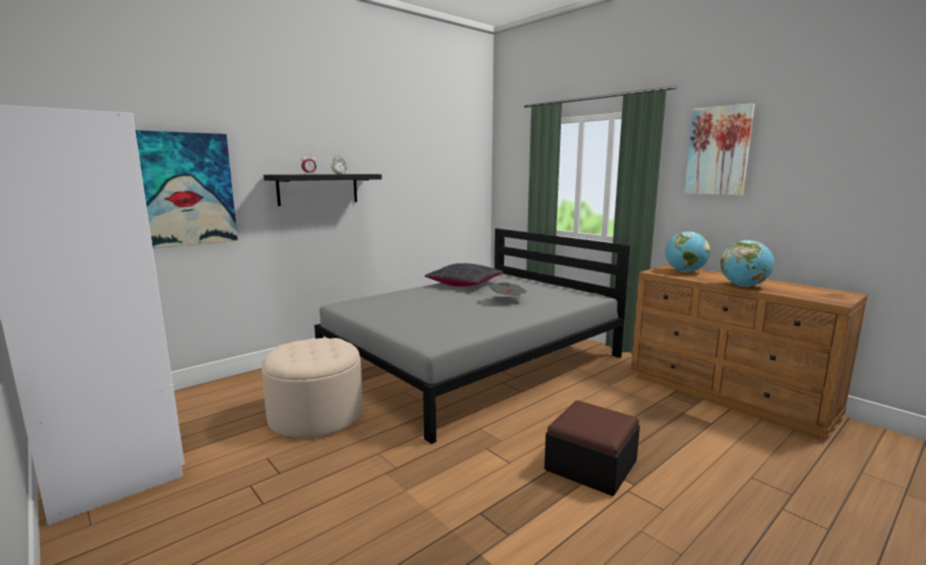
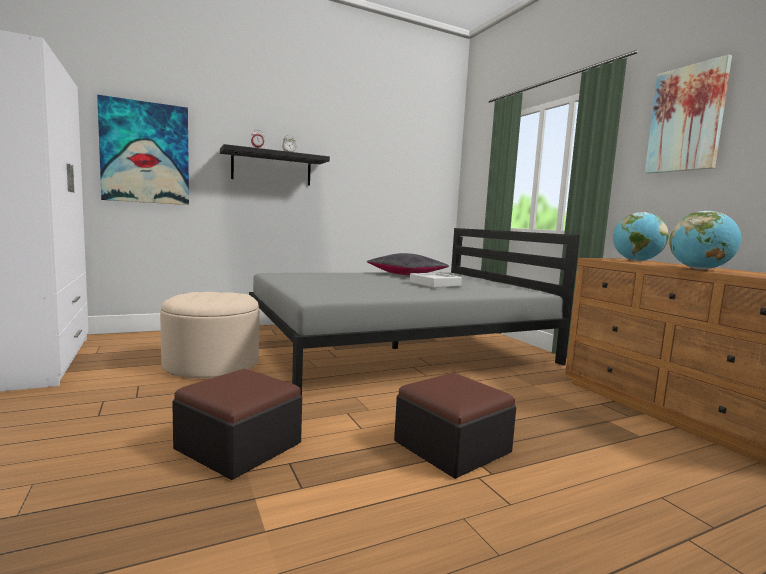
camera: 15 degrees right, 5 degrees down
newspaper [488,283,527,296] -> grey tray [410,273,462,288]
none -> ottoman [172,369,302,480]

